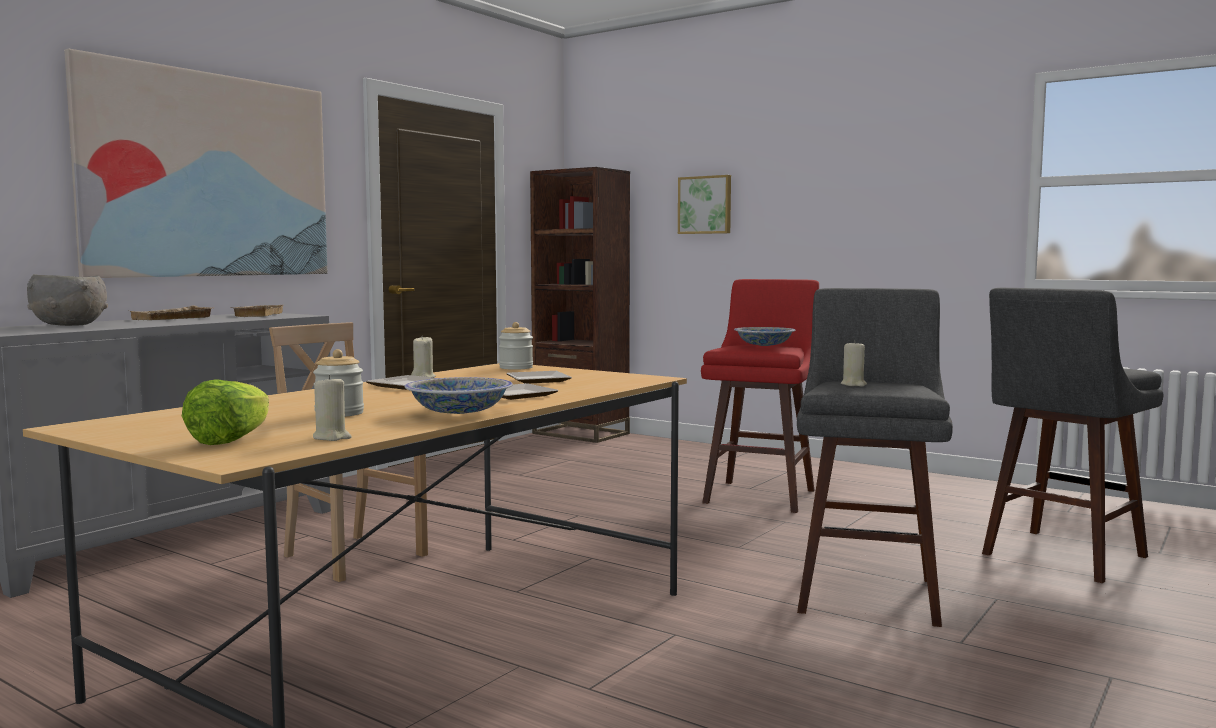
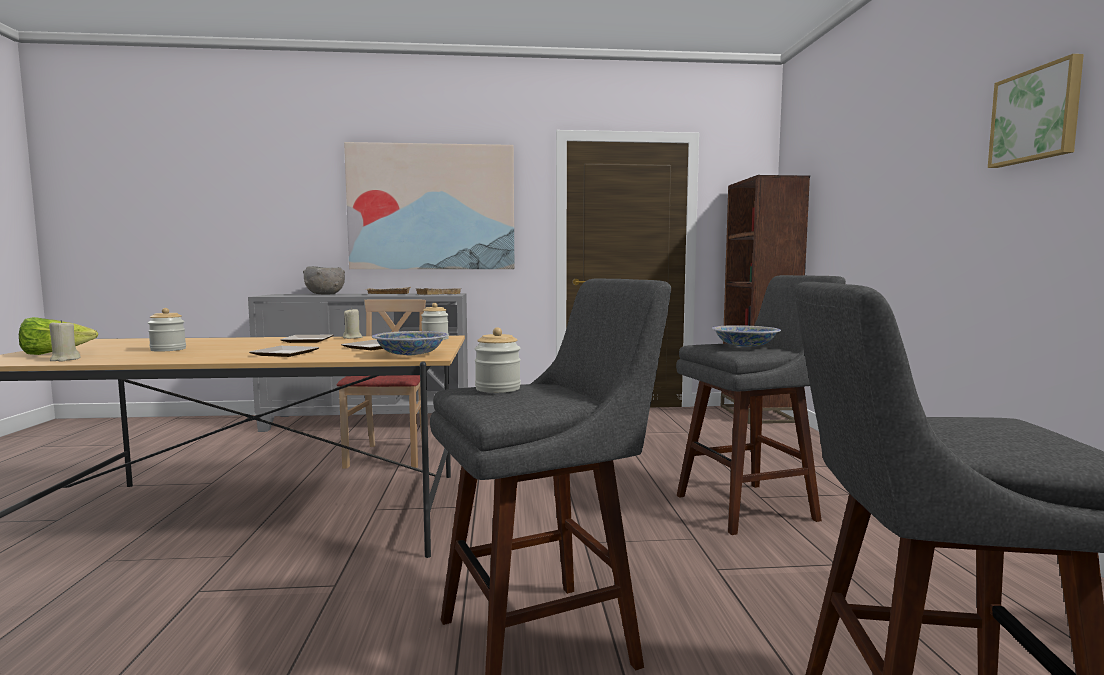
camera: 50 degrees right, 0 degrees up
bowl [404,377,513,414] -> bowl moved to [372,331,448,355]
picture [678,175,731,234] -> picture moved to [988,54,1084,168]
red stool [701,279,819,513] -> grey stool [676,275,846,535]
beige candle [841,341,867,387] -> jar [475,327,521,393]

